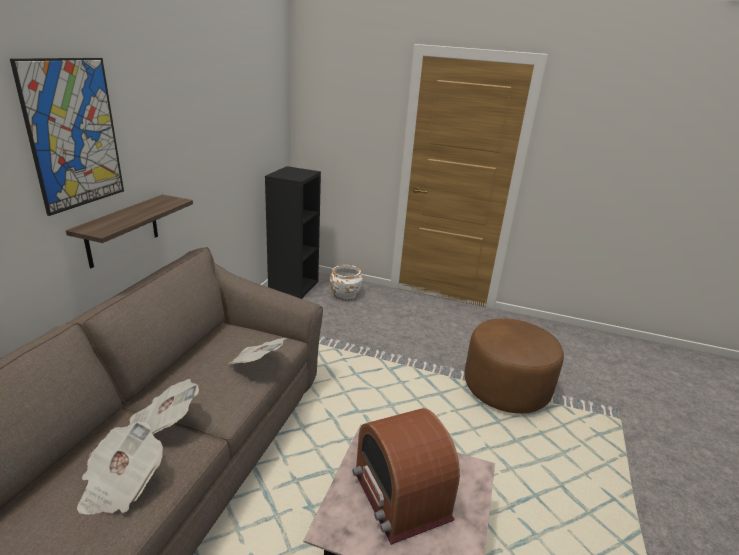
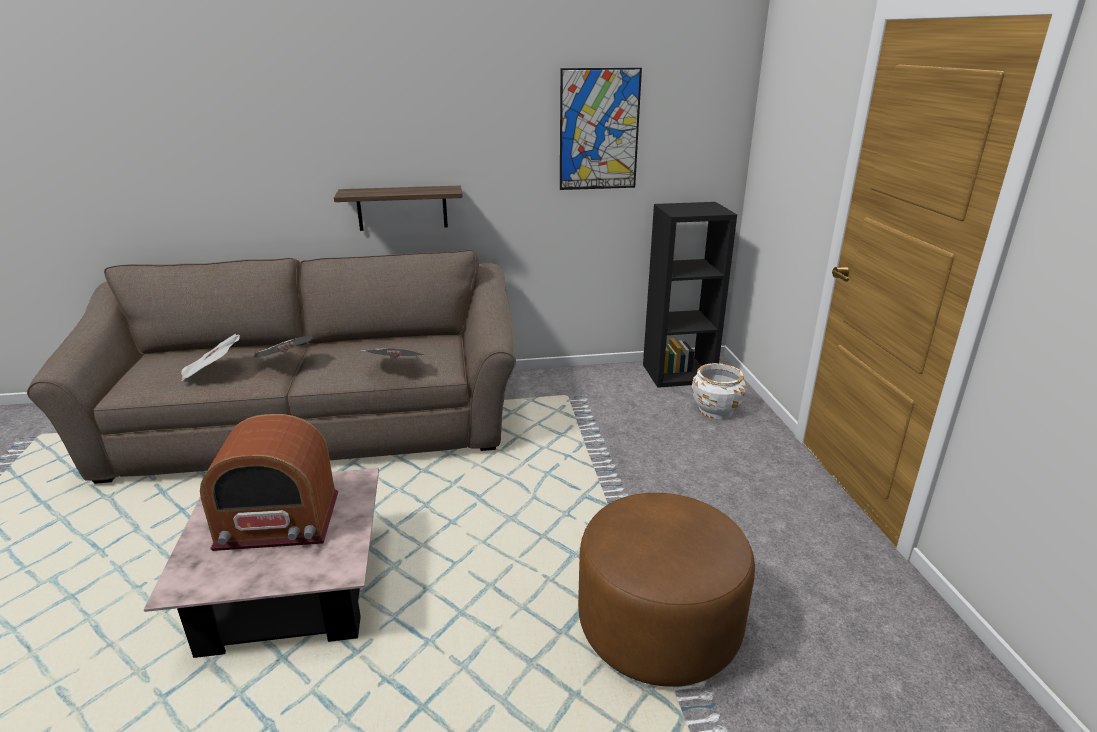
camera: 65 degrees right, 0 degrees up
picture [10,58,124,216] -> picture moved to [560,68,642,190]
radio [352,408,460,545] -> radio turned 135 degrees counterclockwise [200,414,339,551]

